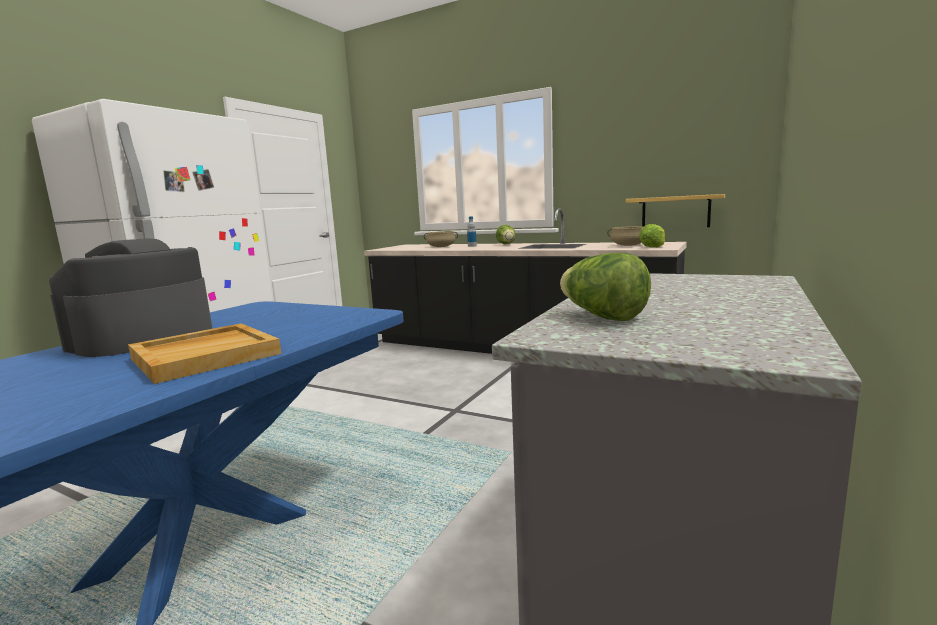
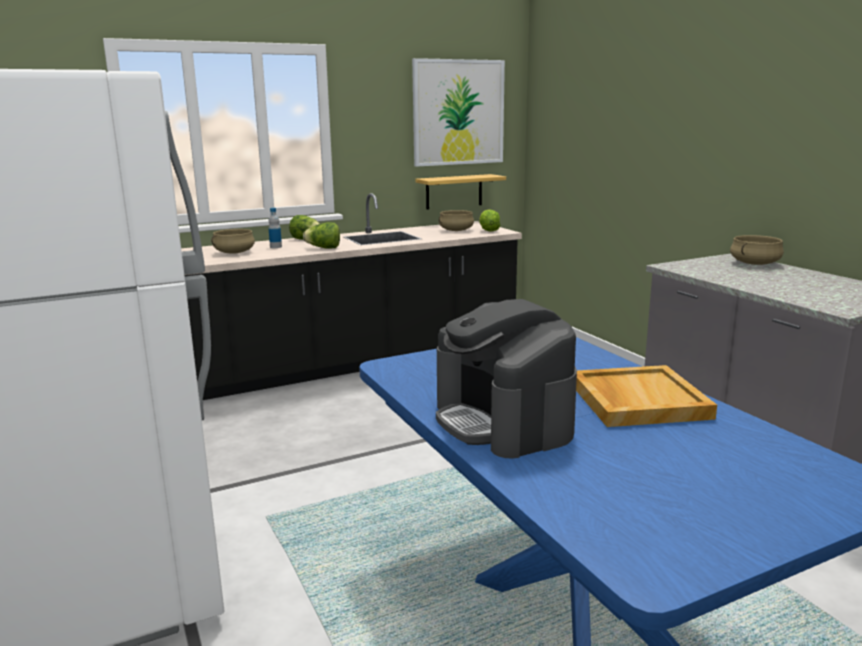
camera: 55 degrees left, 5 degrees up
lettuce [560,252,651,321] -> lettuce moved to [303,222,340,249]
none -> picture [412,58,505,167]
none -> beige cooking pot [730,235,784,265]

